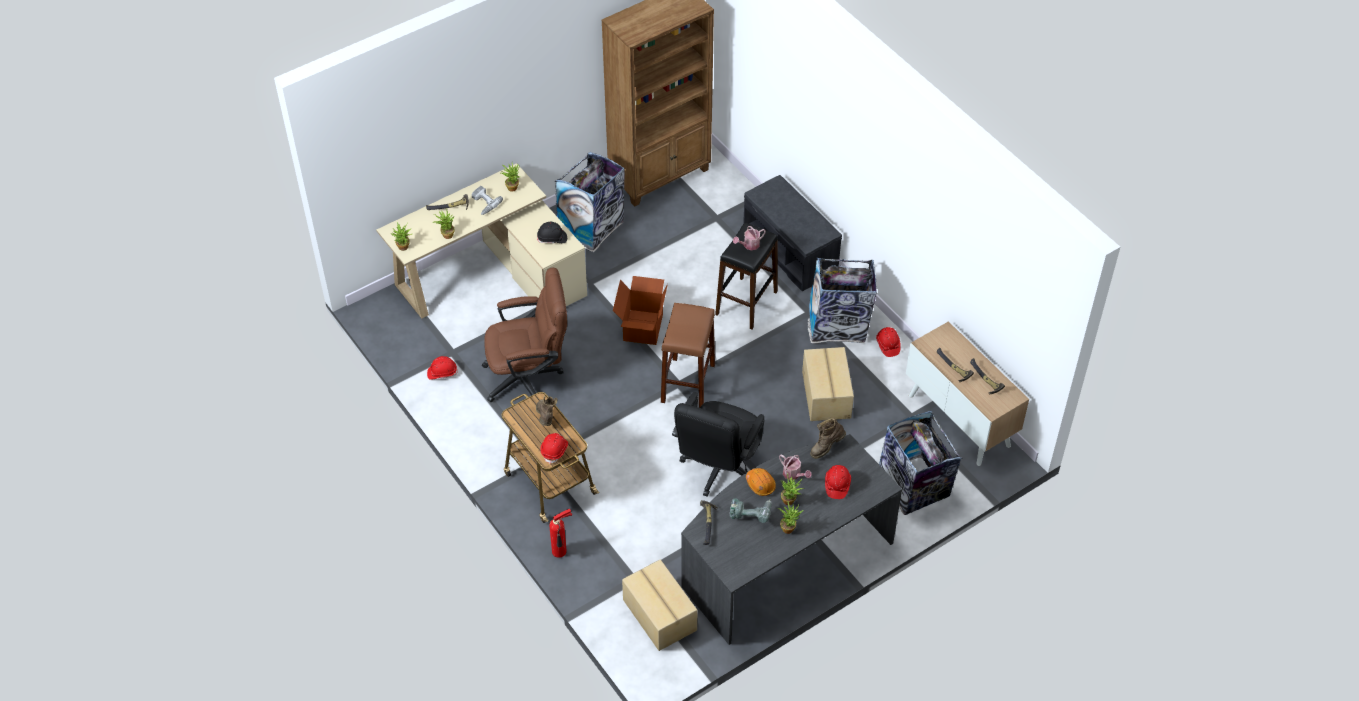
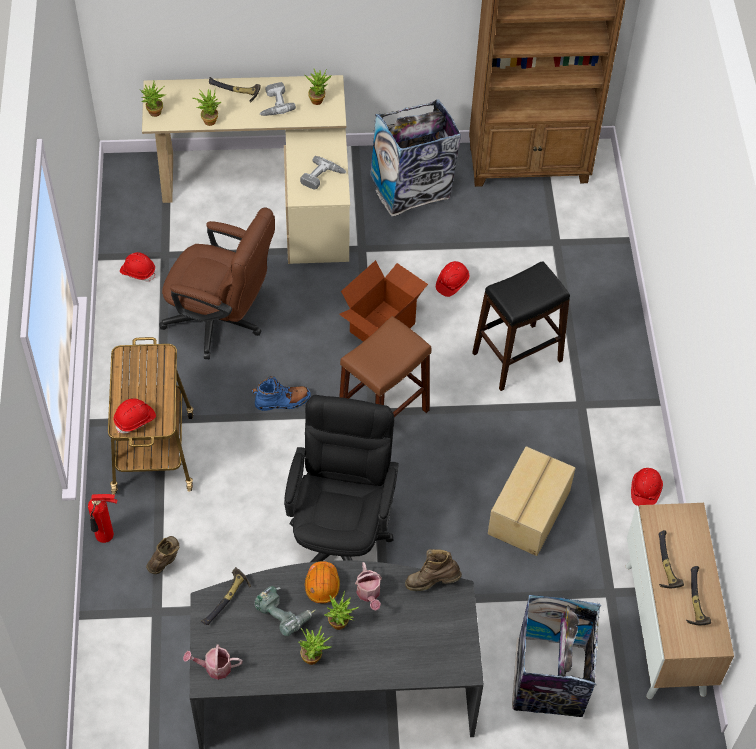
camera: 30 degrees right, 5 degrees up
brown boot [536,396,558,426] -> brown boot moved to [146,536,179,574]
black hard hat [537,222,567,244] -> power drill [300,156,346,190]
cardboard box [622,559,697,651] -> none
black office chair [672,392,765,497] -> black office chair turned 135 degrees clockwise [284,395,399,562]
watering can [733,226,766,250] -> watering can moved to [183,644,242,680]
grey bench [743,175,842,291] -> none
trash can [808,258,877,343] -> none
red hard hat [825,465,851,499] -> red hard hat moved to [436,261,469,297]
none -> blue boot [252,376,311,411]

